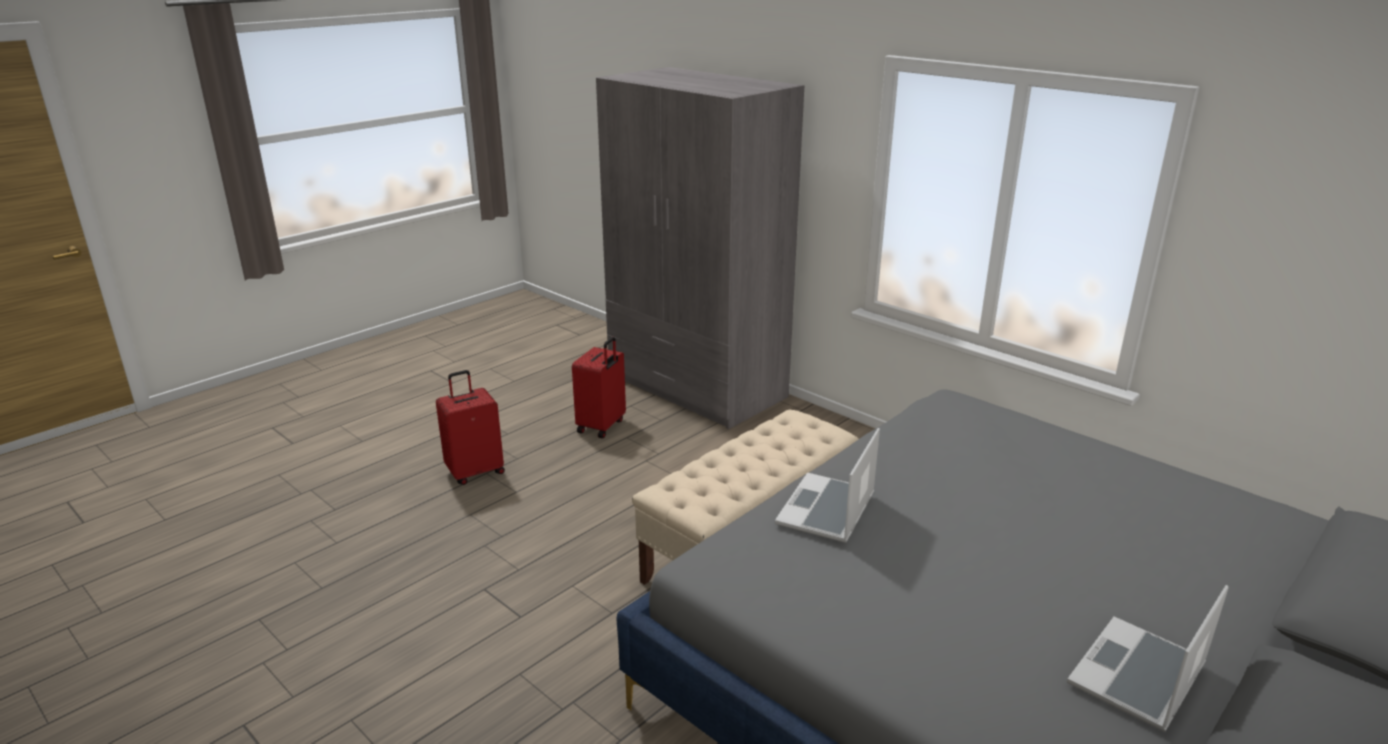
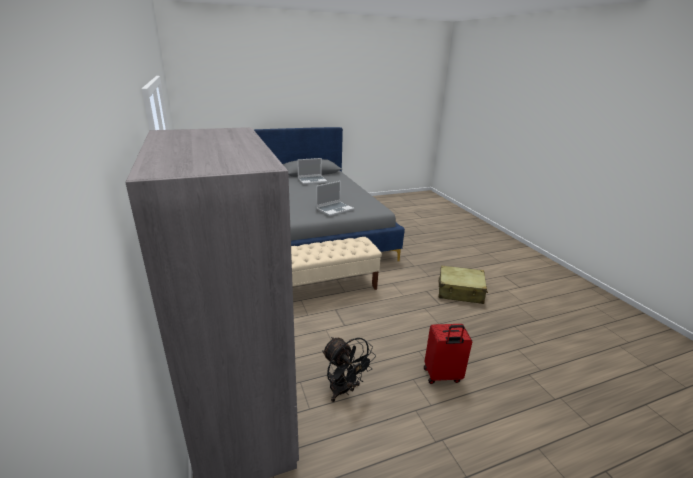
camera: 155 degrees left, 0 degrees up
red suitcase [572,337,626,438] -> black fan [322,337,376,402]
none -> beige suitcase [439,265,488,304]

